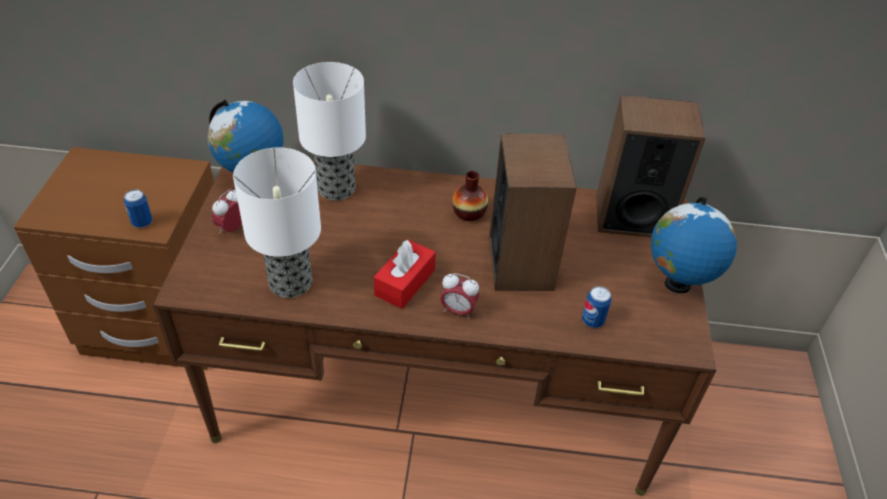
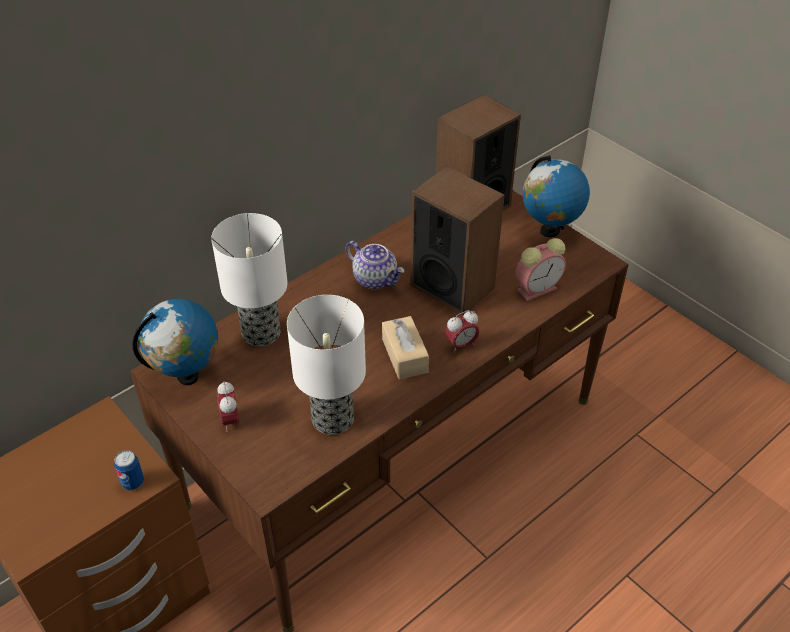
camera: 45 degrees left, 0 degrees up
red tissue box [374,240,436,309] -> beige tissue box [382,316,429,380]
vase [452,171,488,221] -> teapot [346,241,405,289]
can [582,286,612,328] -> alarm clock [516,238,566,301]

